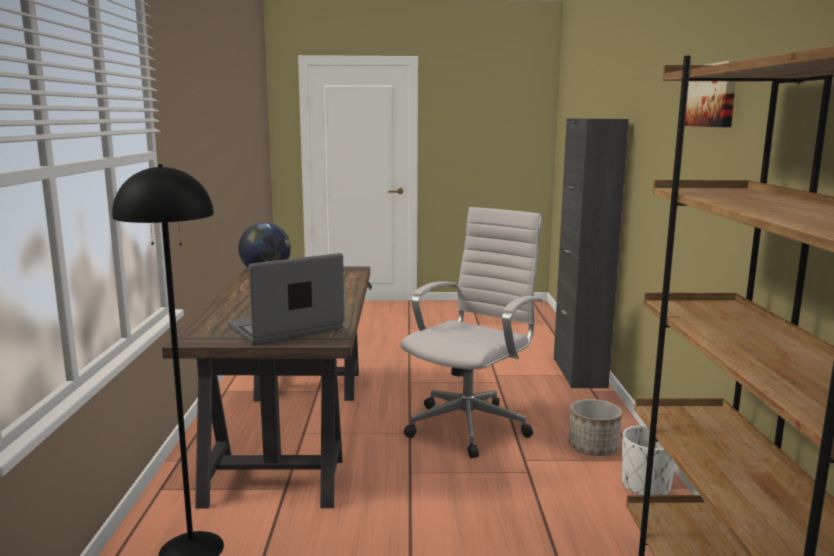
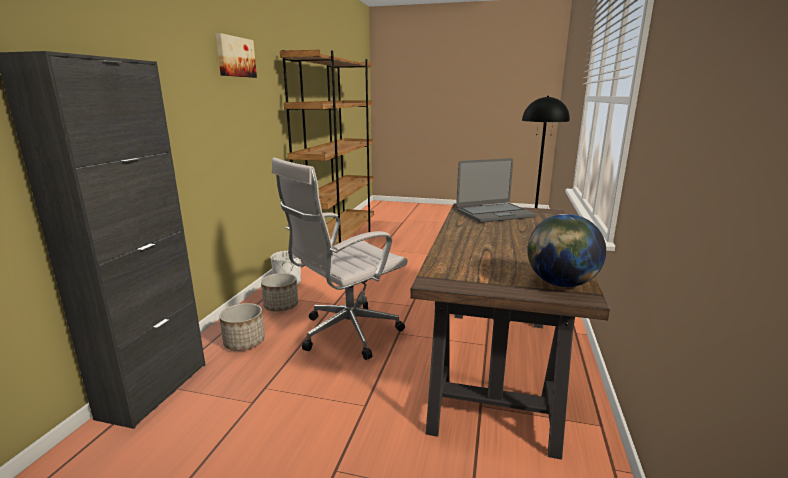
camera: 165 degrees left, 5 degrees up
none -> planter [219,303,265,351]

